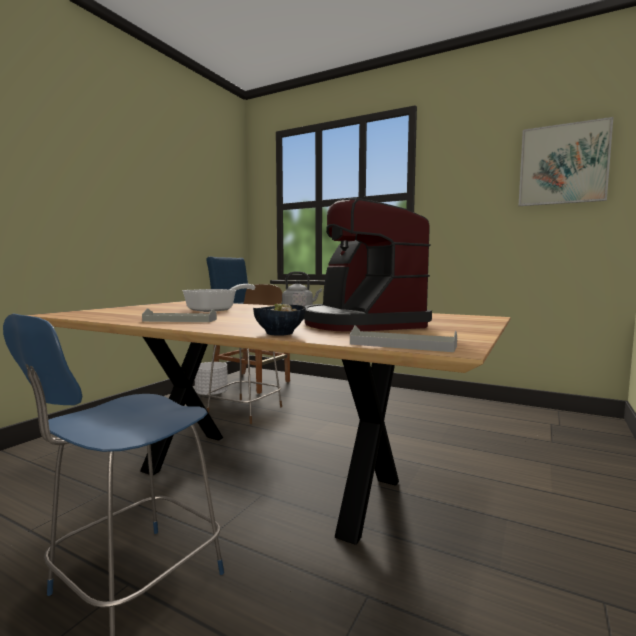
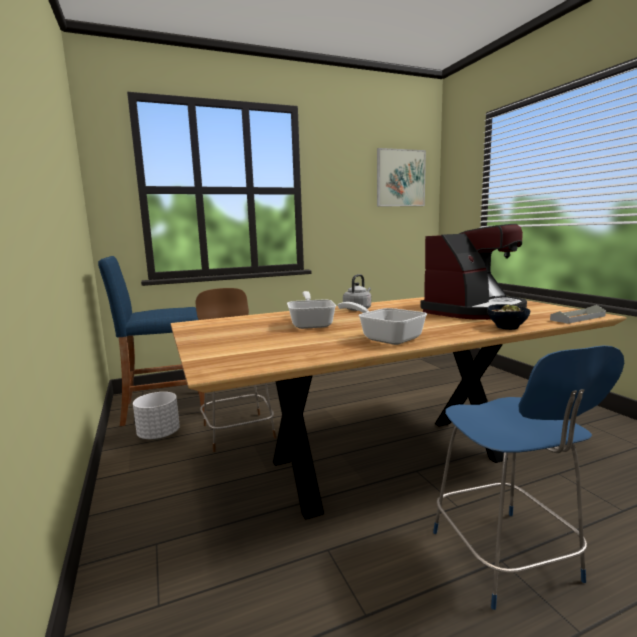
camera: 50 degrees left, 5 degrees up
grey tray [142,308,217,322] -> frying pan [338,302,427,345]
coffee machine [303,198,432,332] -> coffee machine turned 60 degrees counterclockwise [420,224,527,320]

